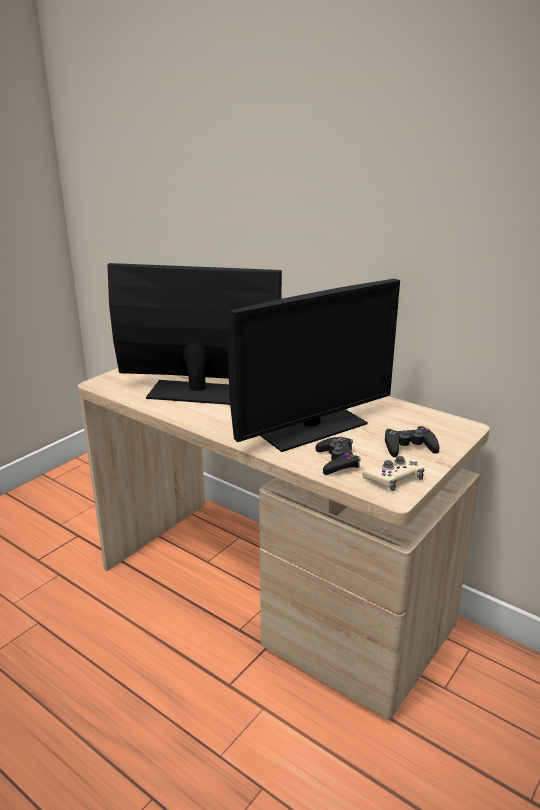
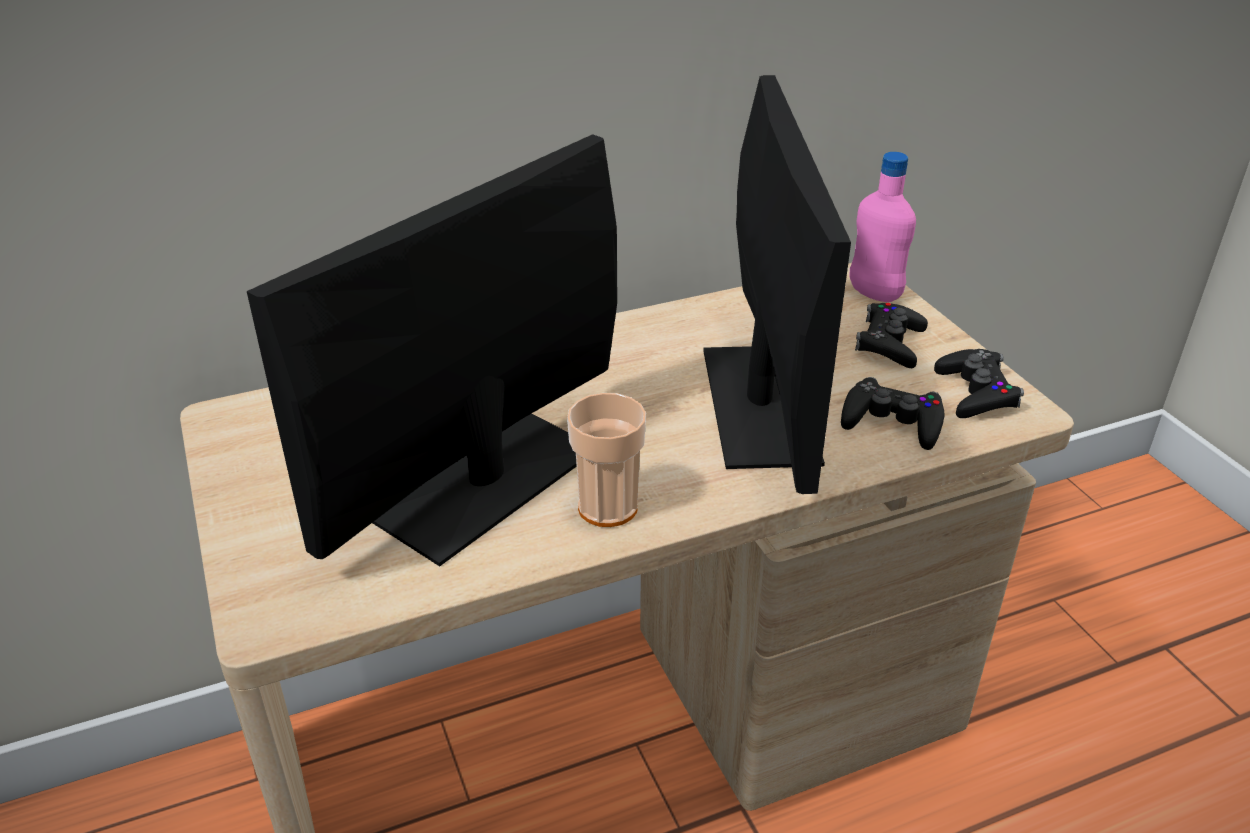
camera: 60 degrees left, 10 degrees up
beige game controller [362,456,424,491] -> black game controller [934,349,1024,418]
none -> cup [567,393,646,527]
none -> pink bottle [849,152,916,302]

